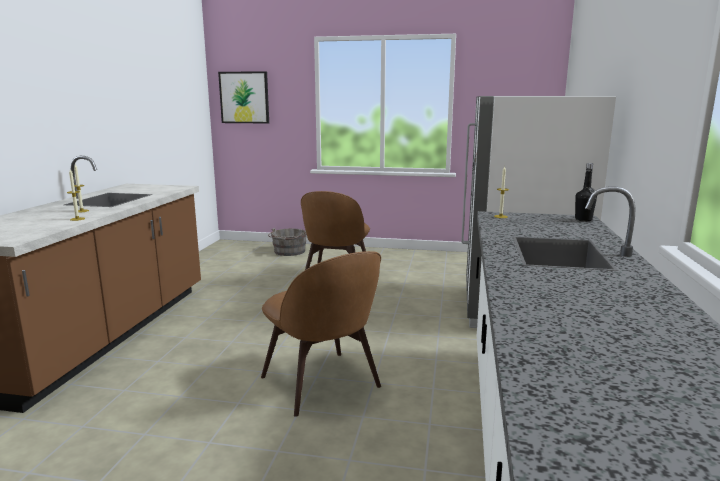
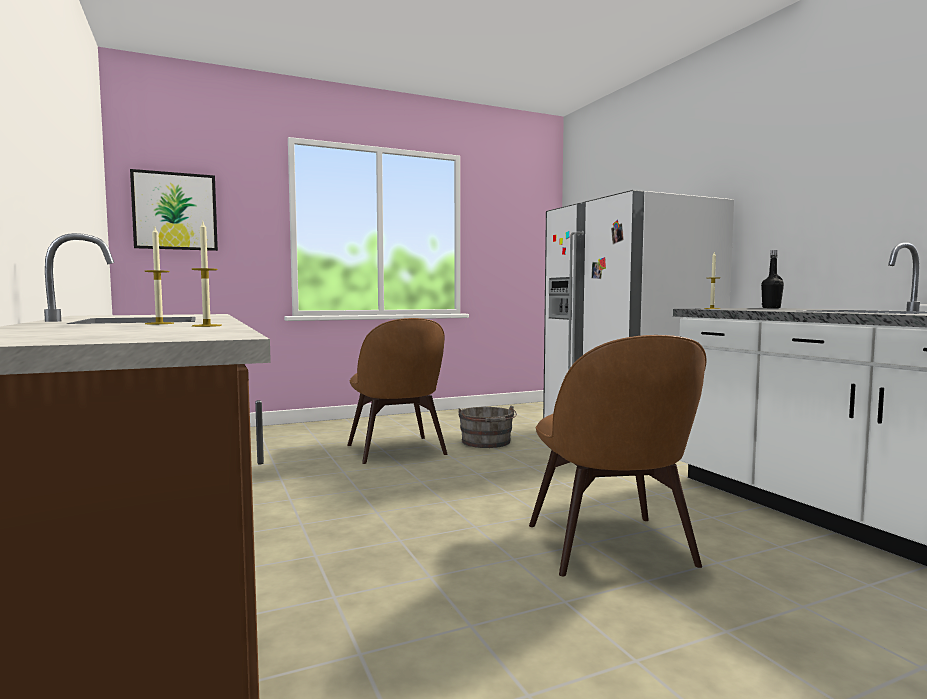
camera: 35 degrees left, 10 degrees down
brown chair [261,251,381,417] -> brown chair turned 60 degrees clockwise [529,335,706,576]
grey bucket [268,228,307,256] -> grey bucket moved to [458,405,517,448]

